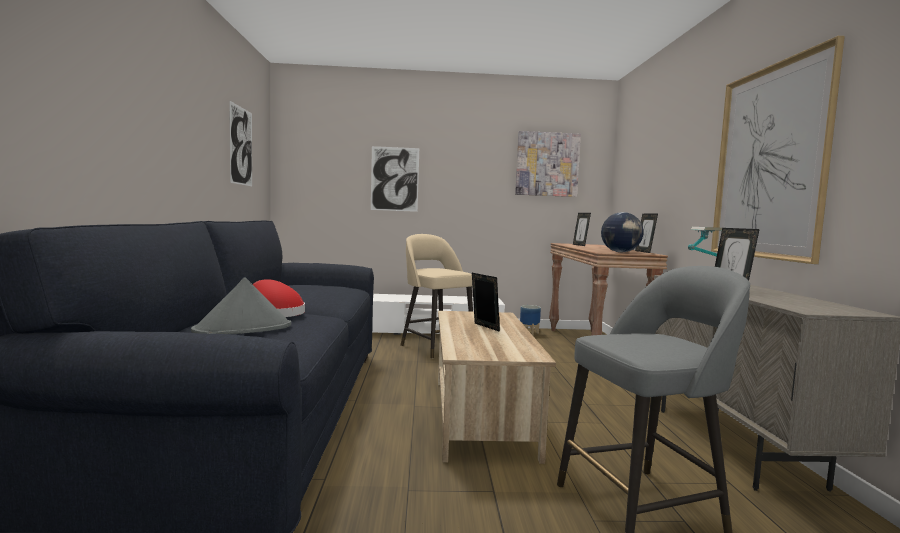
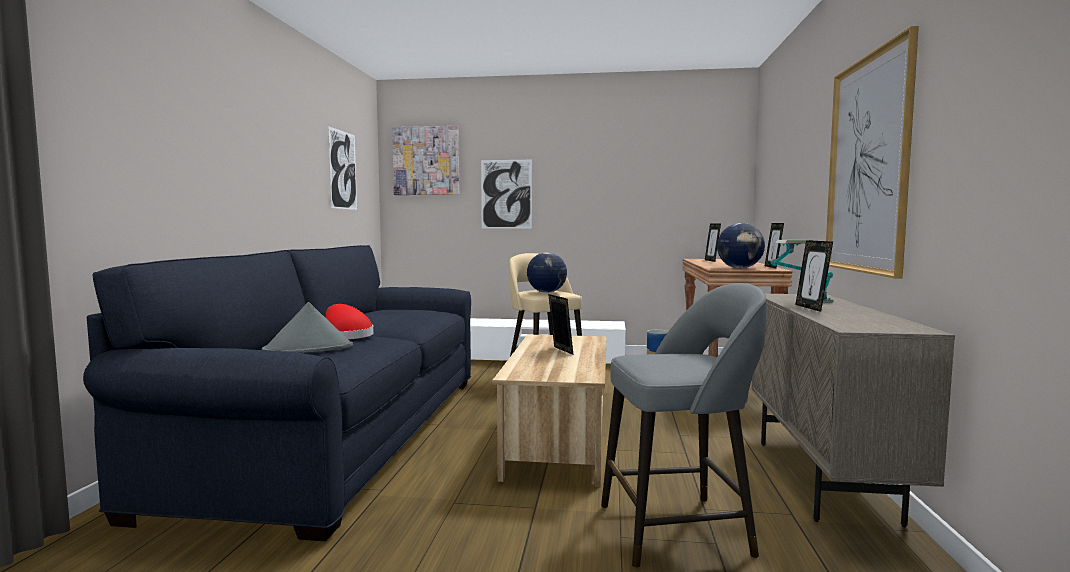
camera: 10 degrees right, 0 degrees up
picture [515,131,581,197] -> picture moved to [392,126,459,195]
none -> globe [527,252,567,293]

